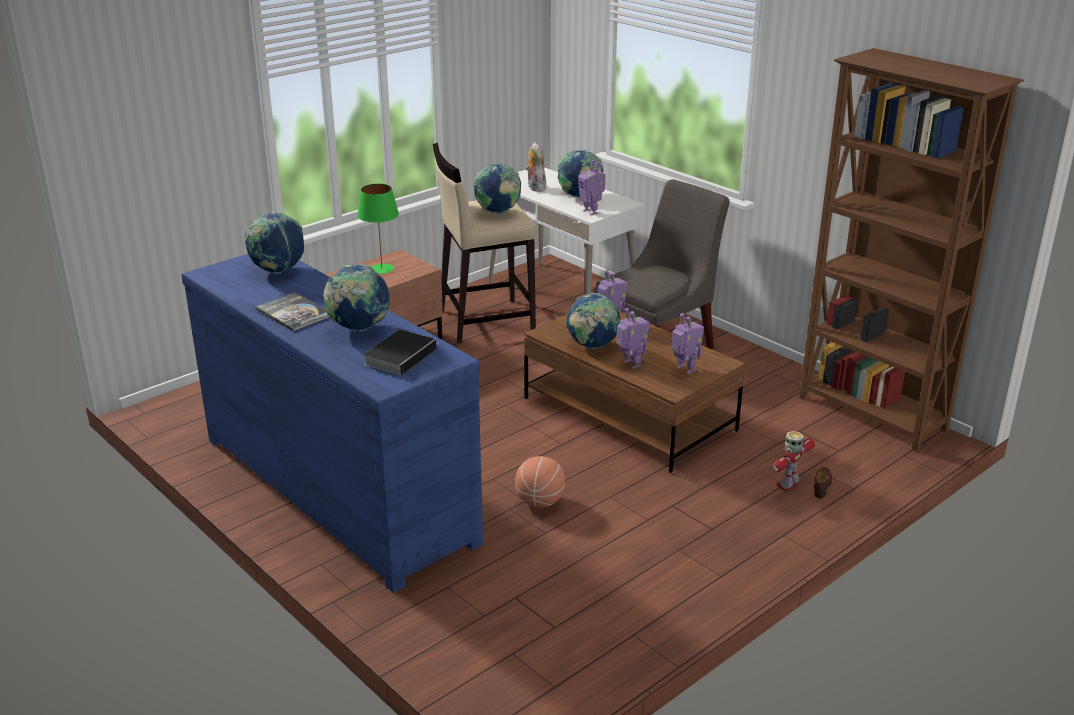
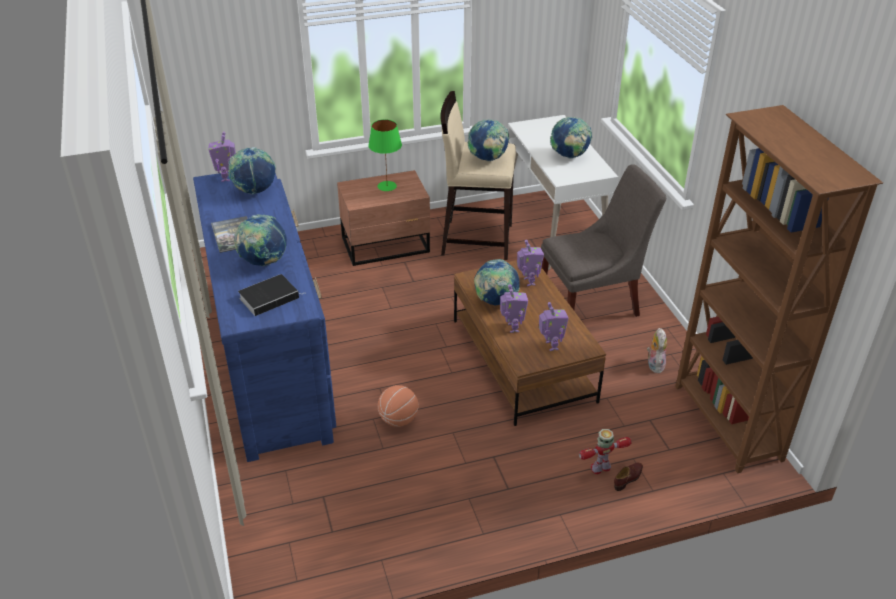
camera: 25 degrees right, 10 degrees up
plush toy [525,142,546,192] -> plush toy moved to [647,328,667,373]
toy robot [578,160,606,215] -> toy robot moved to [208,132,236,182]

